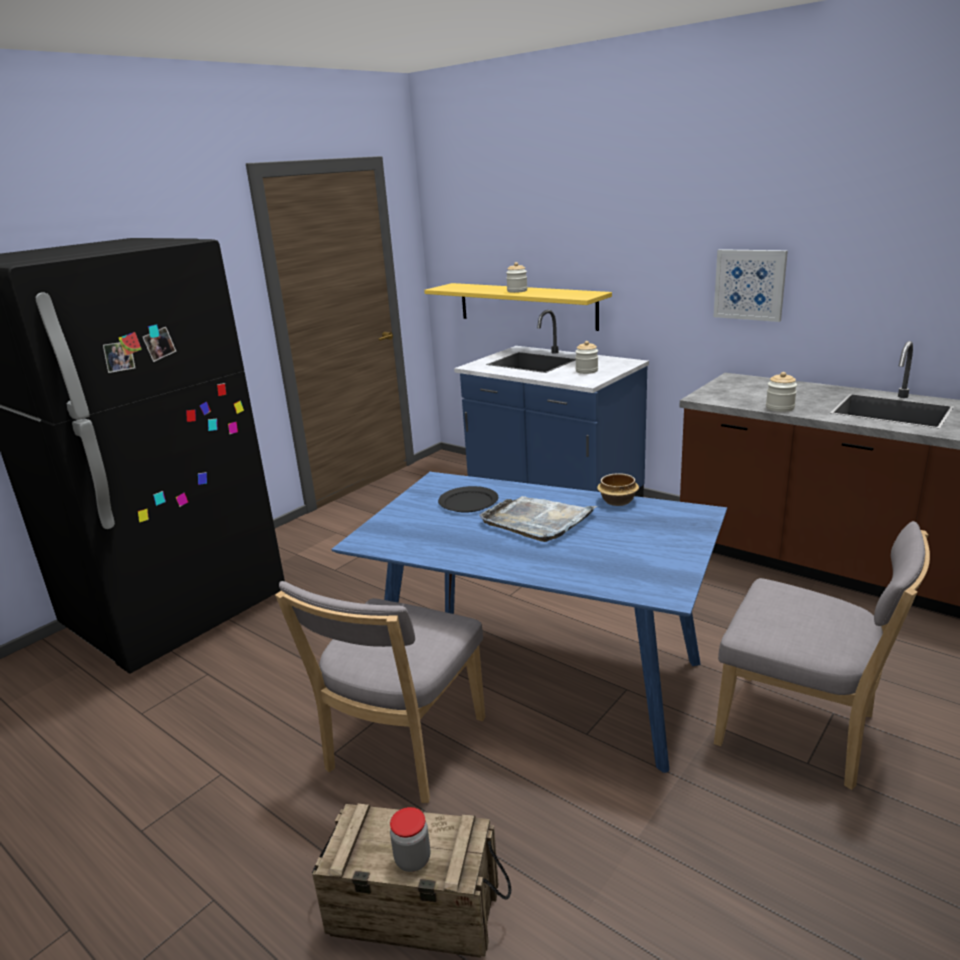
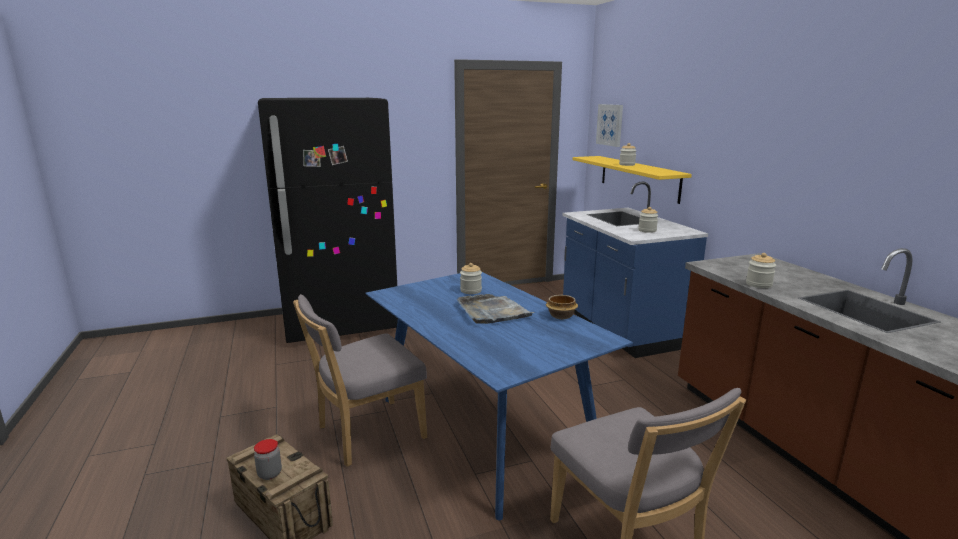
camera: 30 degrees right, 5 degrees down
black plate [438,486,498,513] -> jar [460,263,482,294]
picture [714,249,788,322] -> picture moved to [596,104,623,147]

